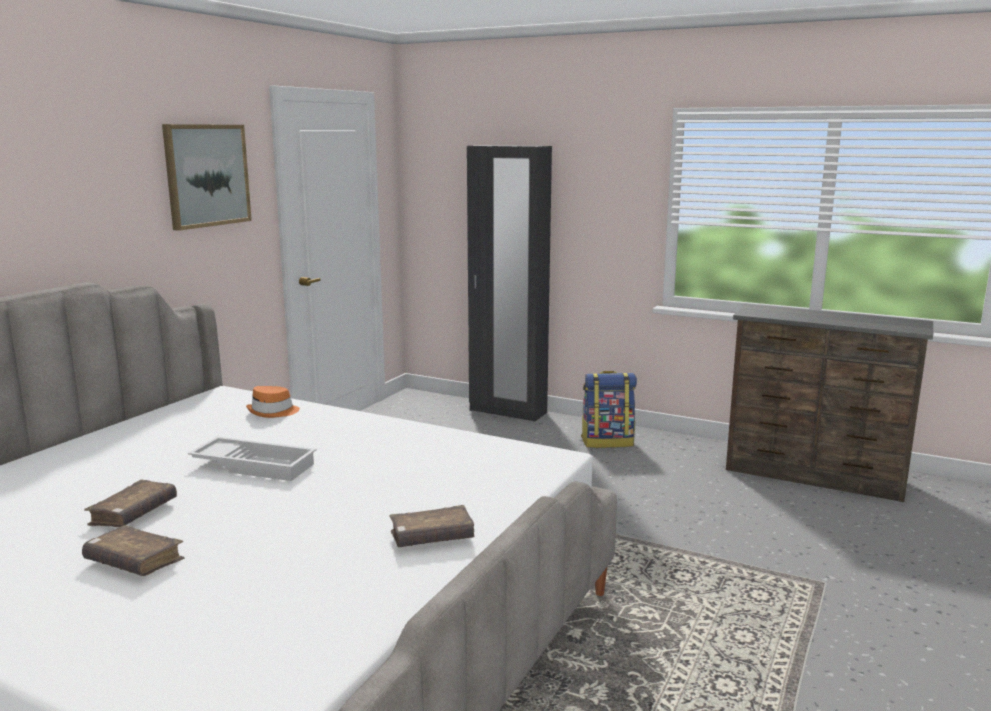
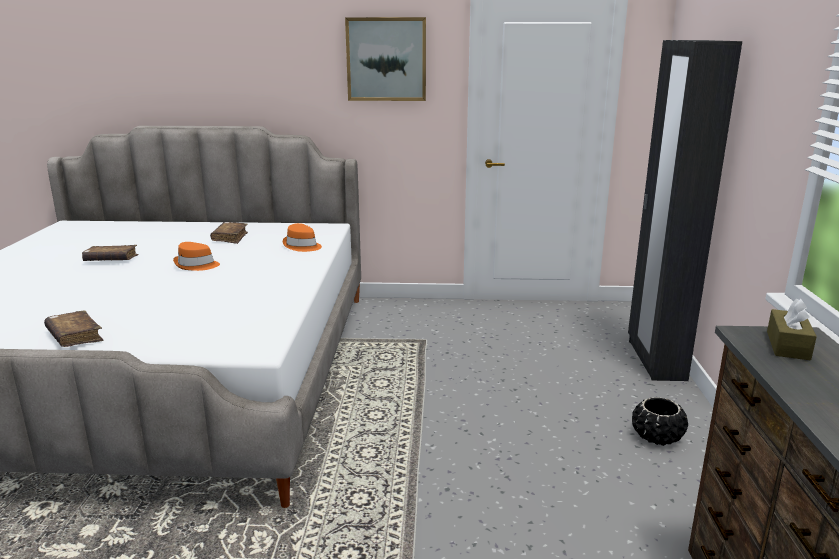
camera: 65 degrees right, 5 degrees up
brown book [82,525,185,576] -> brown book moved to [210,222,248,244]
white tray [188,436,316,481] -> orange hat [173,242,220,271]
backpack [581,371,637,448] -> black planter [632,397,688,446]
none -> brown tissue box [767,299,817,360]

